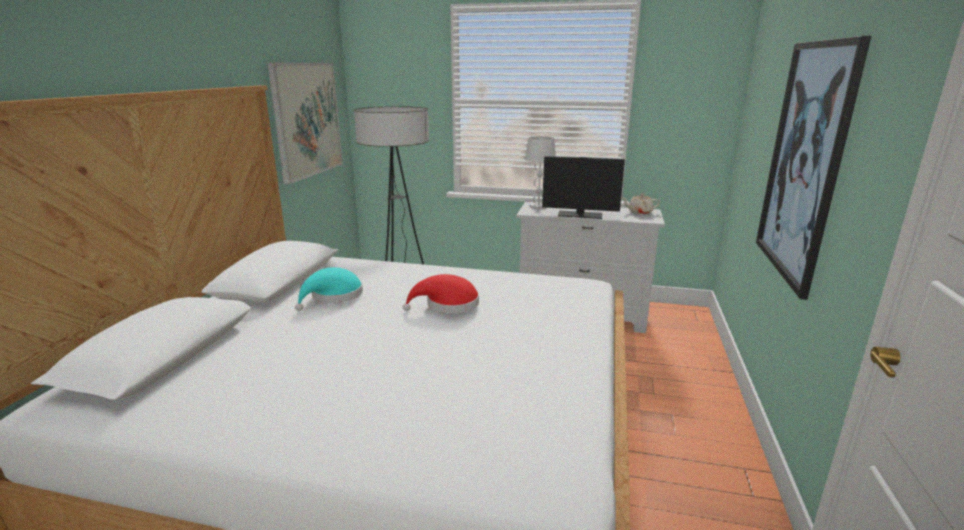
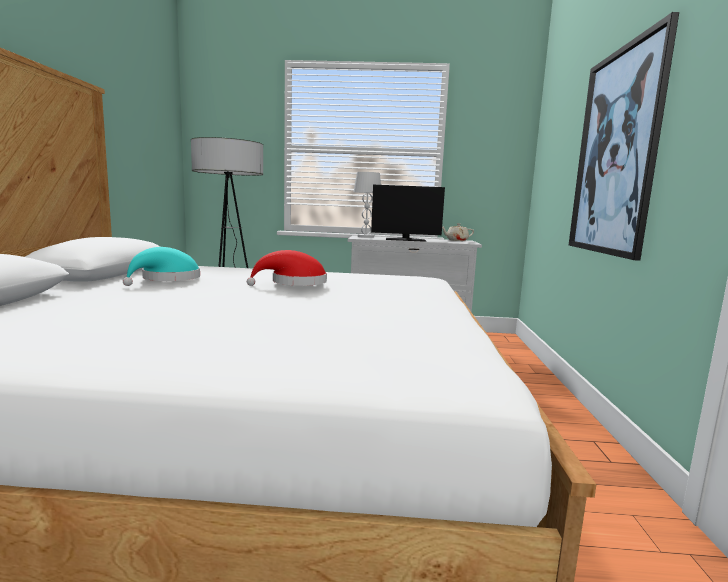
camera: 10 degrees left, 10 degrees down
picture [267,63,343,184] -> none

